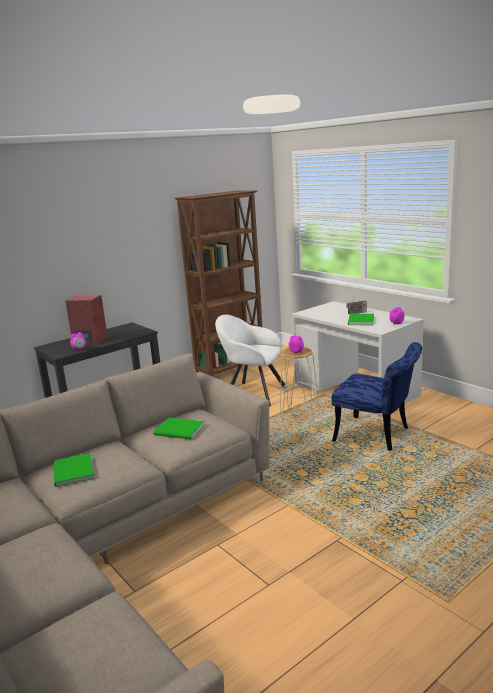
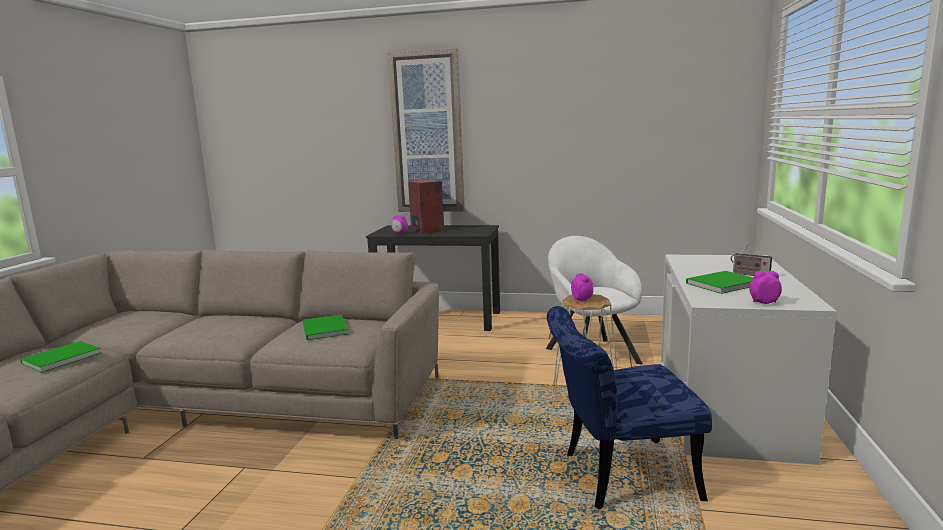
camera: 50 degrees right, 5 degrees down
green book [54,453,94,487] -> green book moved to [20,341,101,373]
brown bookcase [174,190,262,377] -> none
blue chair [331,342,422,451] -> blue chair turned 90 degrees clockwise [547,306,712,509]
none -> picture [388,48,465,212]

